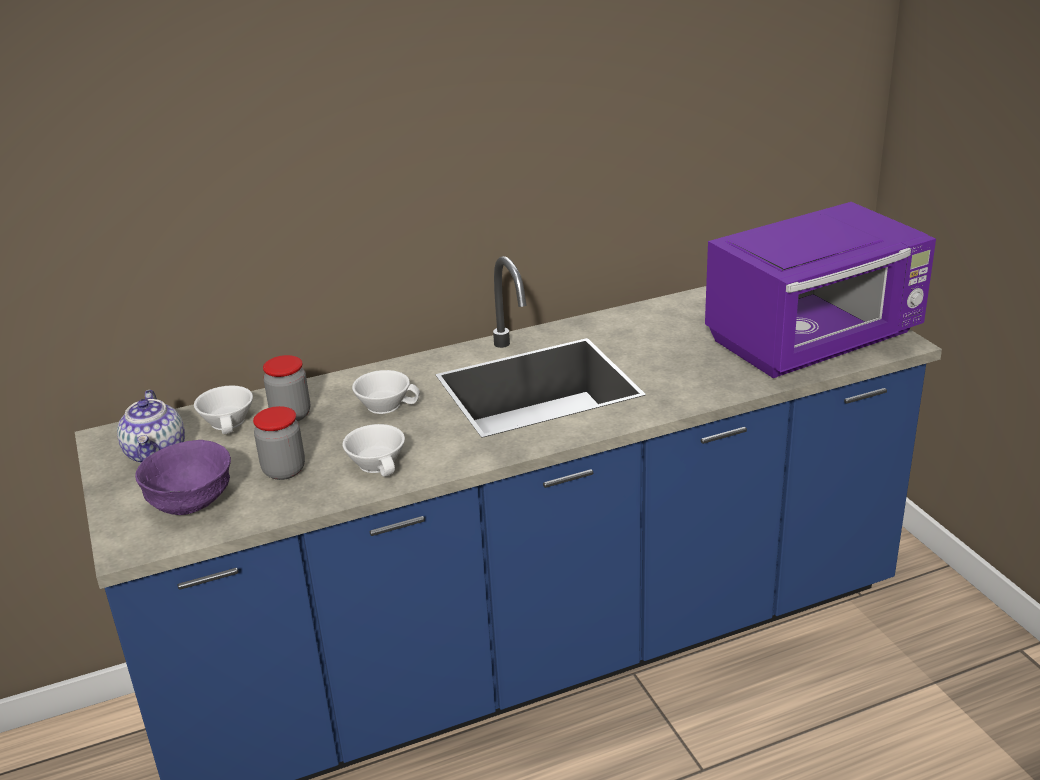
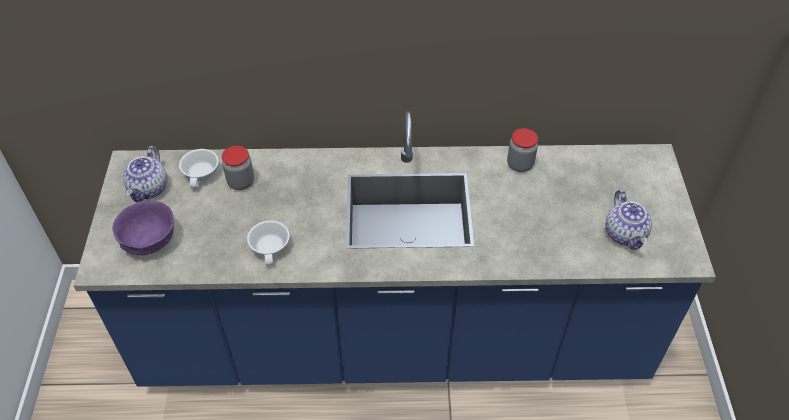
camera: 20 degrees right, 20 degrees up
jar [253,406,305,480] -> jar moved to [507,128,538,172]
white cup [352,370,420,414] -> none
purple microwave [705,202,936,378] -> teapot [606,190,652,250]

